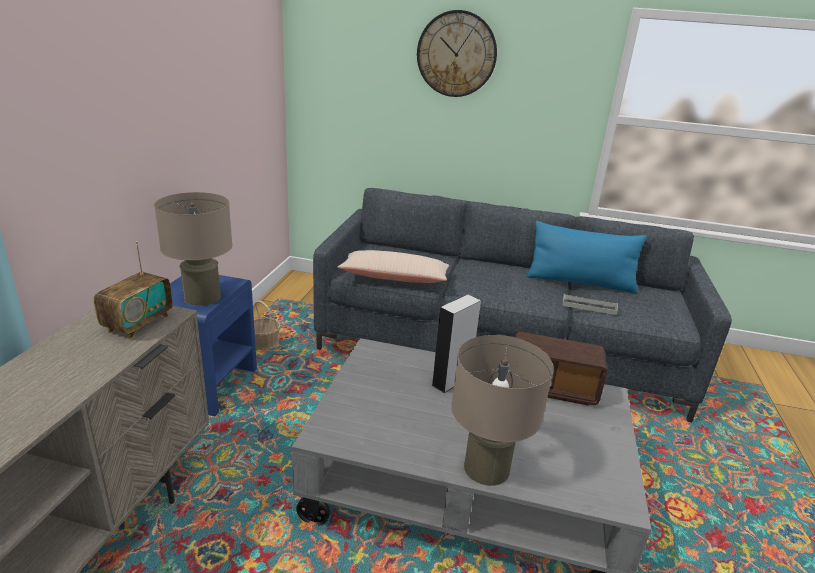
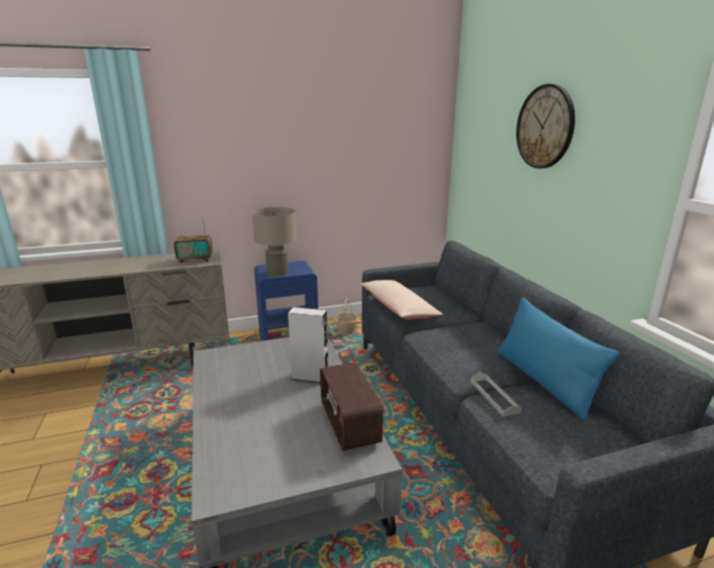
camera: 60 degrees right, 5 degrees down
beige table lamp [451,335,554,486] -> none

